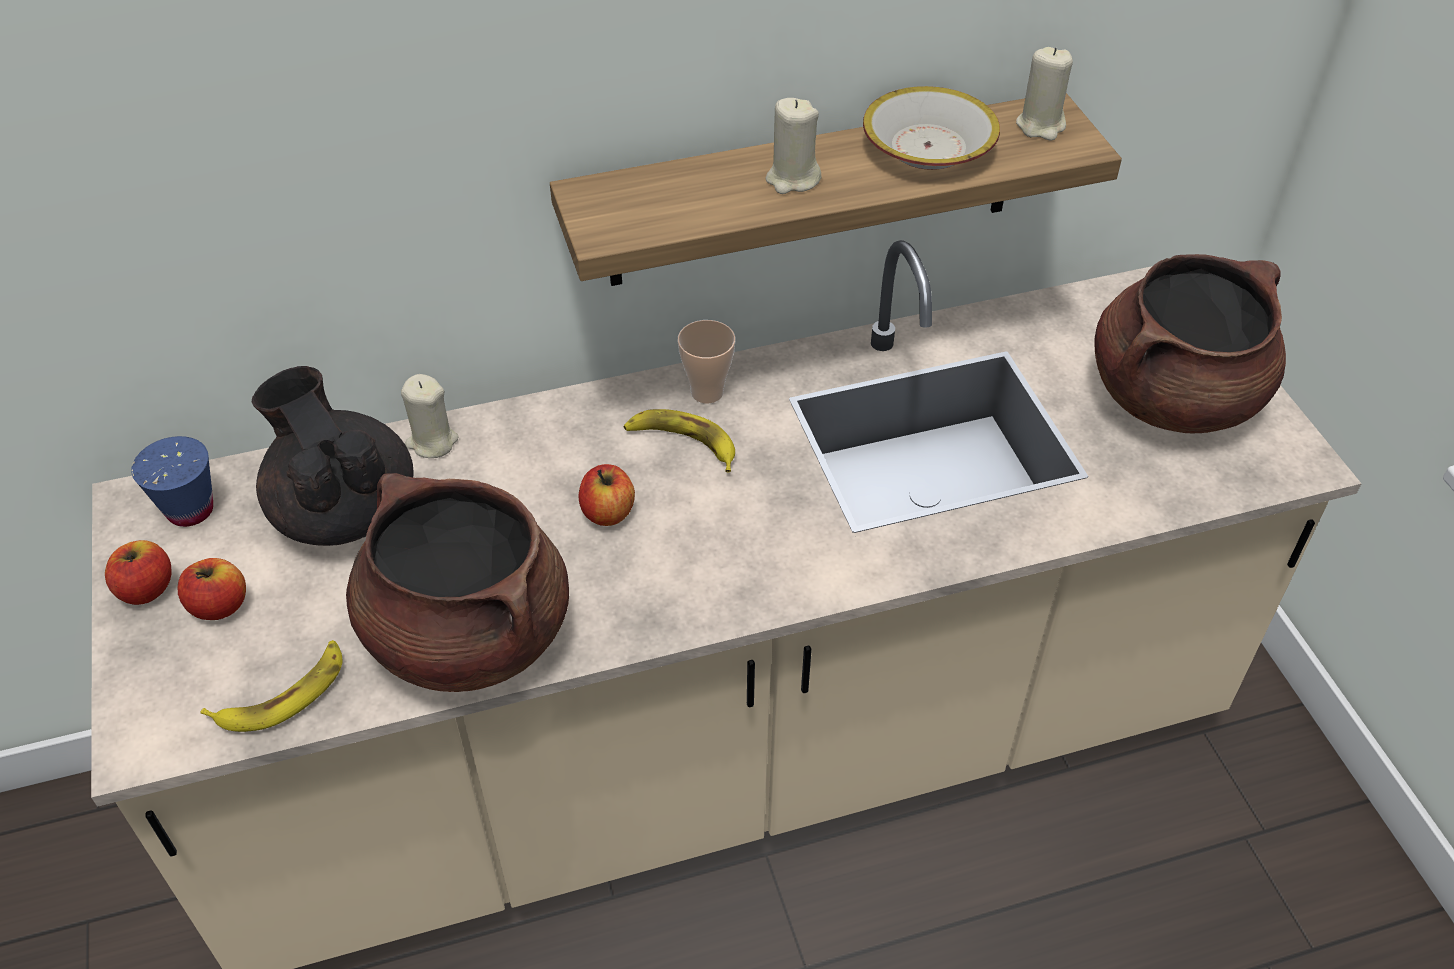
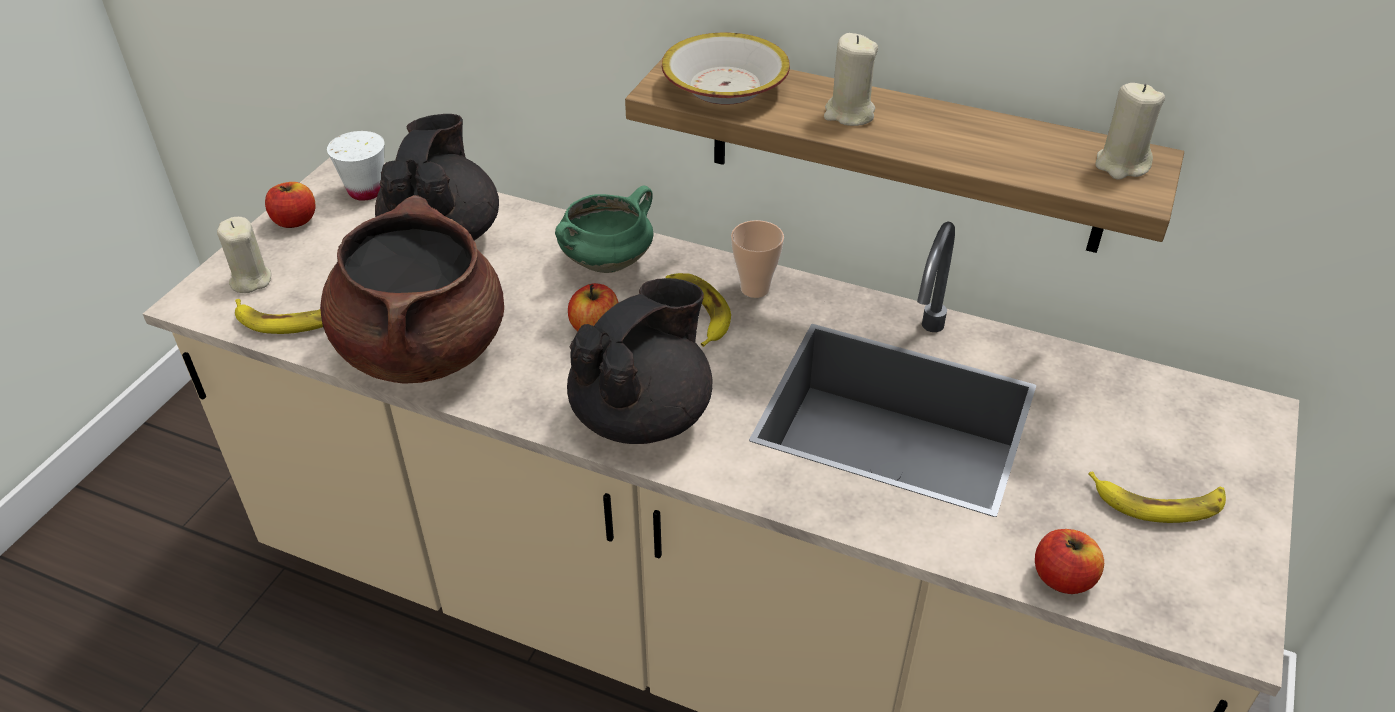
camera: 40 degrees right, 5 degrees down
blue cup [131,436,213,527] -> white cup [327,131,384,201]
apple [178,558,246,620] -> apple moved to [1035,529,1104,594]
beige candle [401,374,459,458] -> beige candle moved to [217,217,271,293]
bowl [863,86,1000,170] -> bowl moved to [662,32,790,105]
brown cooking pot [1094,254,1286,434] -> banana [1088,472,1226,523]
none -> green cooking pot [555,185,653,273]
none -> black teapot [567,278,712,444]

